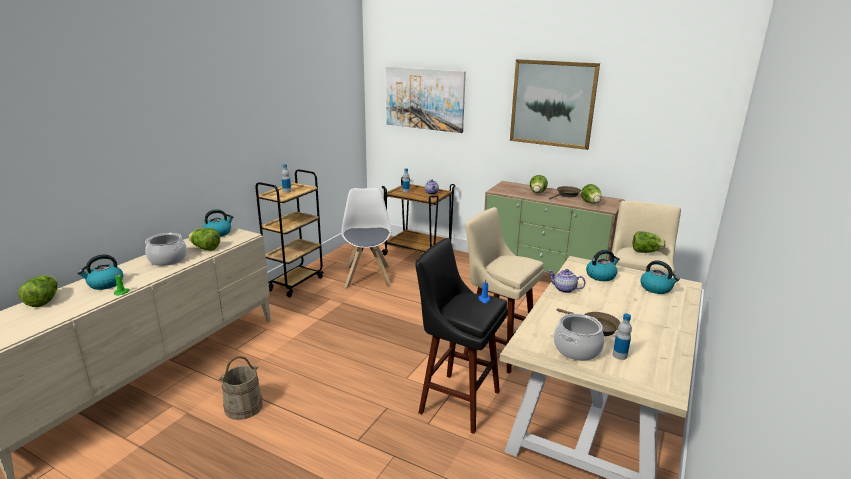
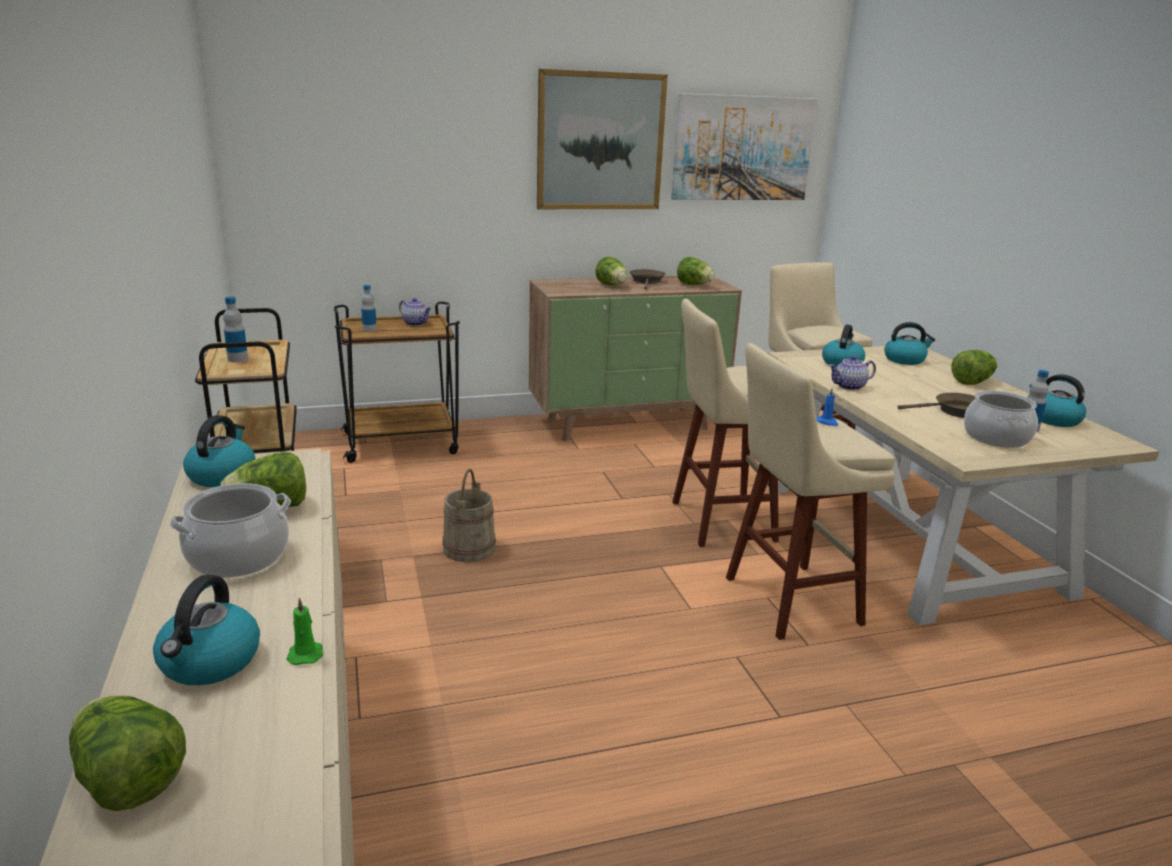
camera: 45 degrees left, 0 degrees up
beige bucket [219,356,263,420] -> beige bucket moved to [442,469,496,562]
chair [341,188,391,288] -> none
picture [386,67,466,133] -> picture moved to [671,93,817,200]
black stool [415,238,508,434] -> beige stool [726,343,895,640]
lettuce [633,231,666,253] -> lettuce moved to [951,350,998,385]
none -> kettle [1030,374,1086,427]

